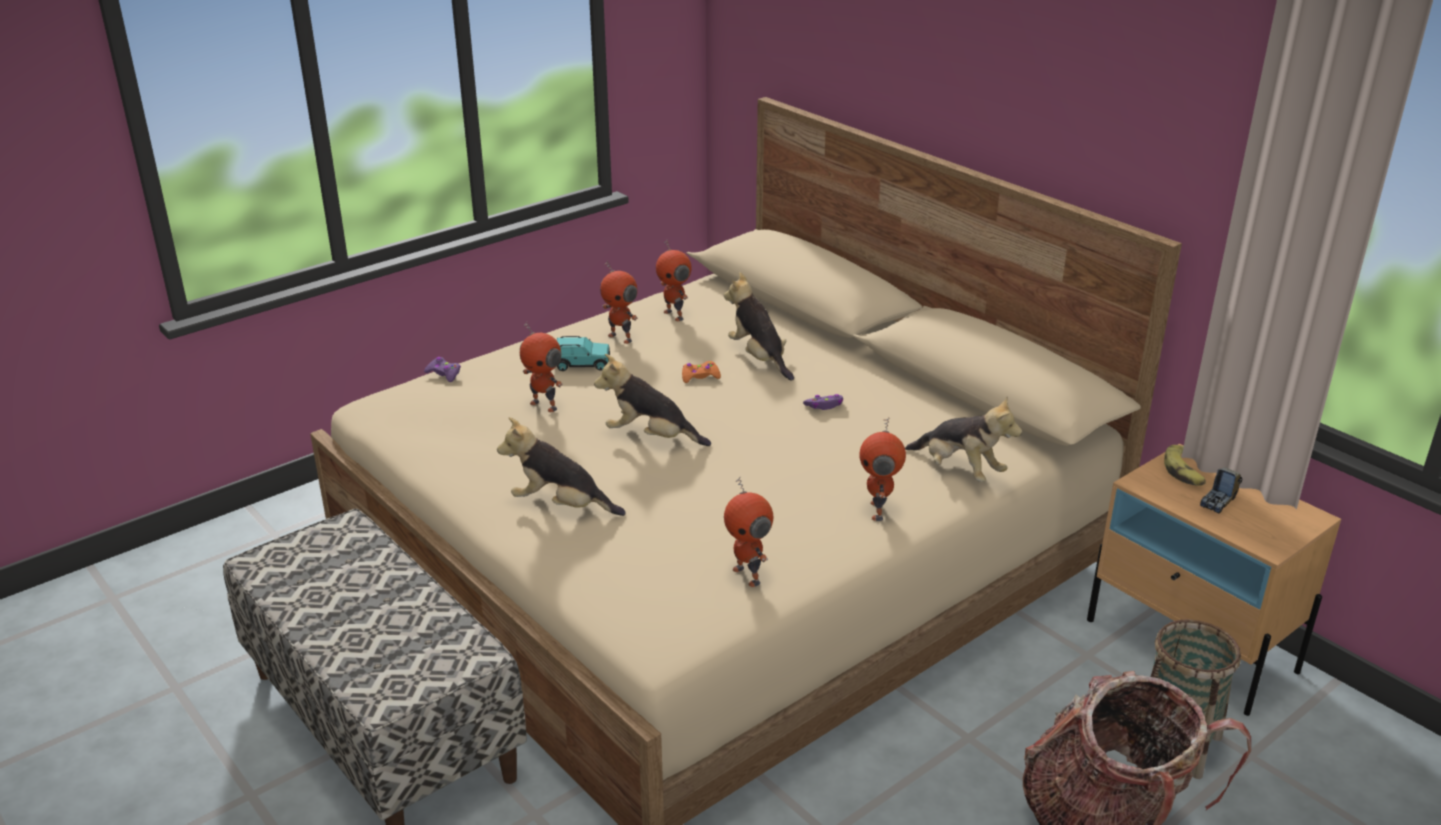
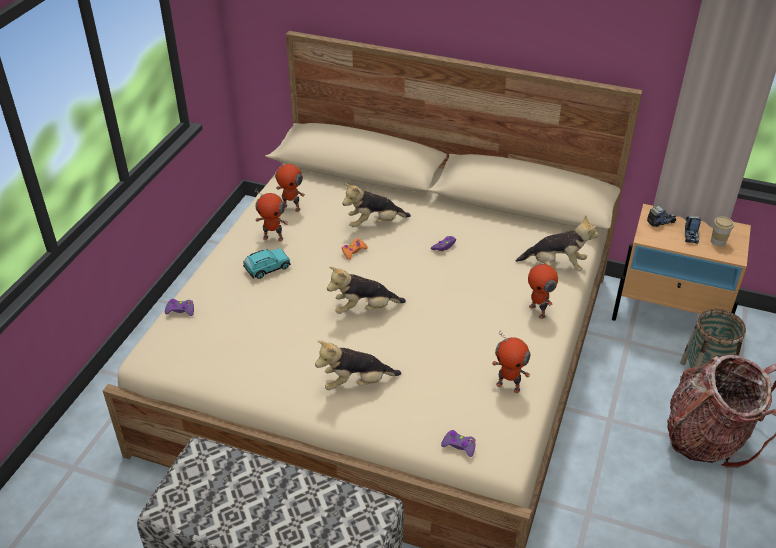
camera: 30 degrees left, 10 degrees up
toy robot [520,322,563,412] -> none
plush toy [724,272,794,380] -> plush toy turned 45 degrees counterclockwise [342,183,411,227]
banana [1164,445,1206,486] -> toy truck [647,204,676,227]
none -> purple game controller [441,430,475,457]
none -> cup [711,216,734,247]

